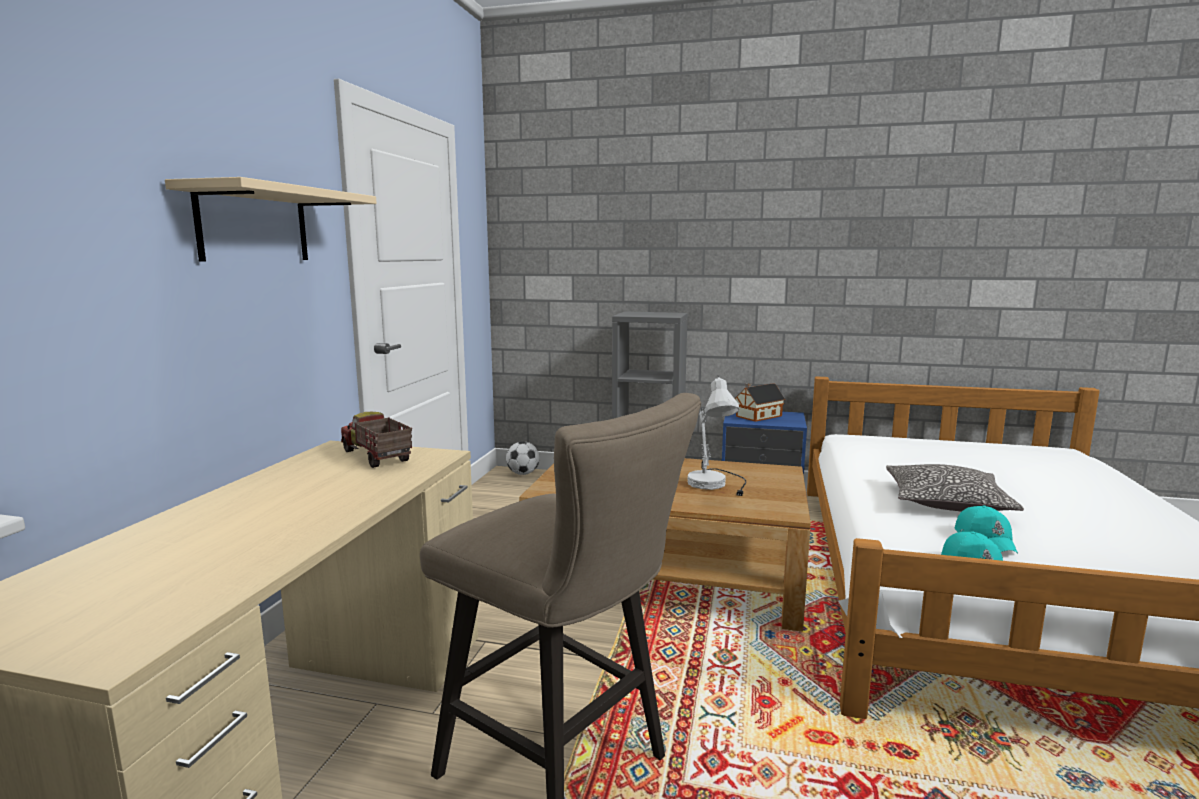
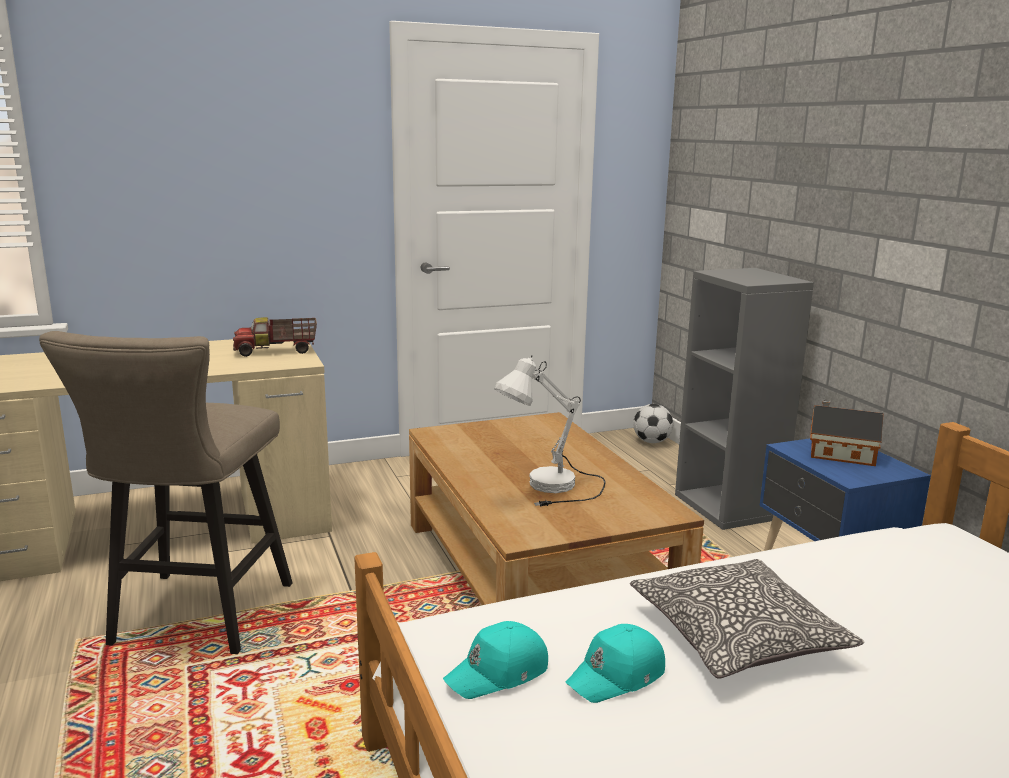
camera: 55 degrees right, 5 degrees up
beige shelf [165,177,377,262] -> none
toy truck [341,412,412,468] -> toy truck turned 120 degrees counterclockwise [233,317,317,357]

